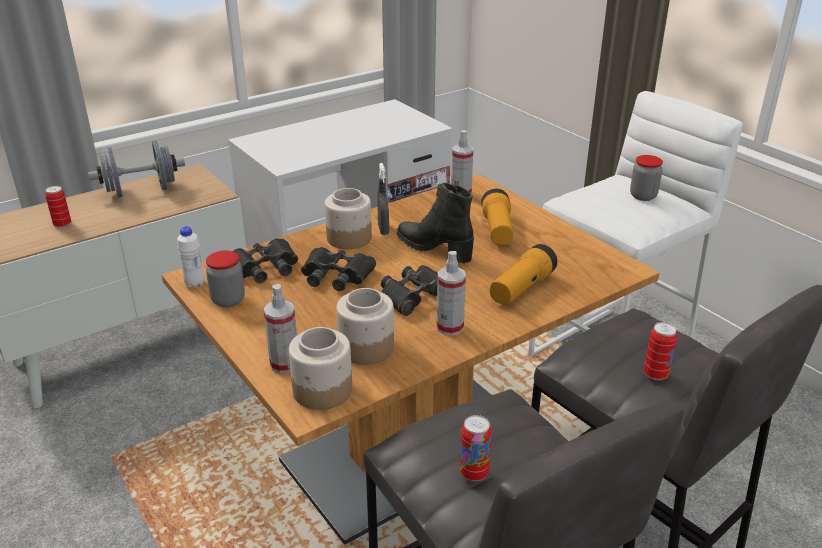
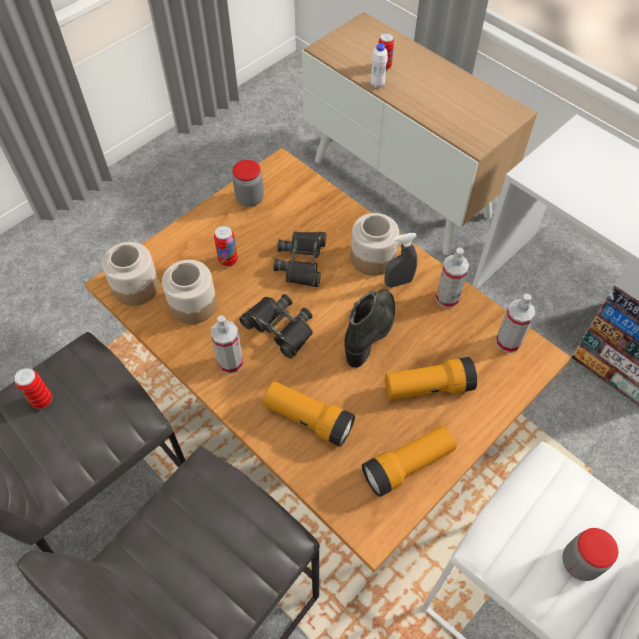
camera: 80 degrees right, 25 degrees up
grey dumbbell [88,141,185,197] -> none
white bottle [177,226,205,288] -> white bottle moved to [370,43,388,88]
black binoculars [233,238,298,283] -> none
spray bottle [264,284,297,373] -> spray bottle moved to [436,248,469,308]
can [644,322,677,380] -> can moved to [214,225,238,267]
none -> flashlight [362,426,456,497]

